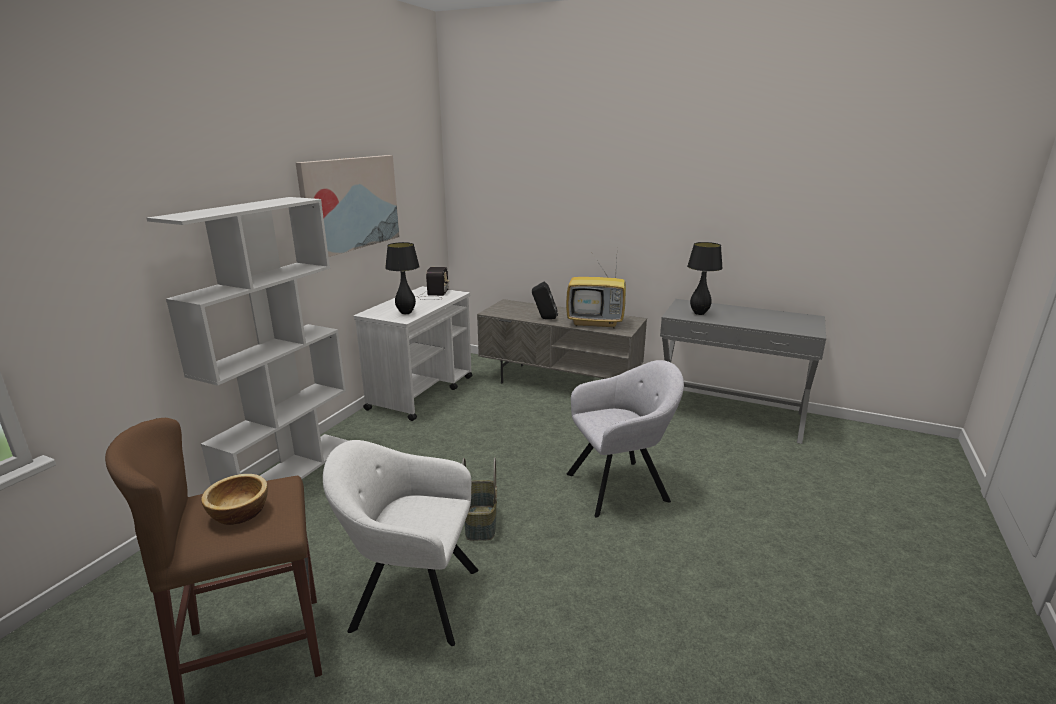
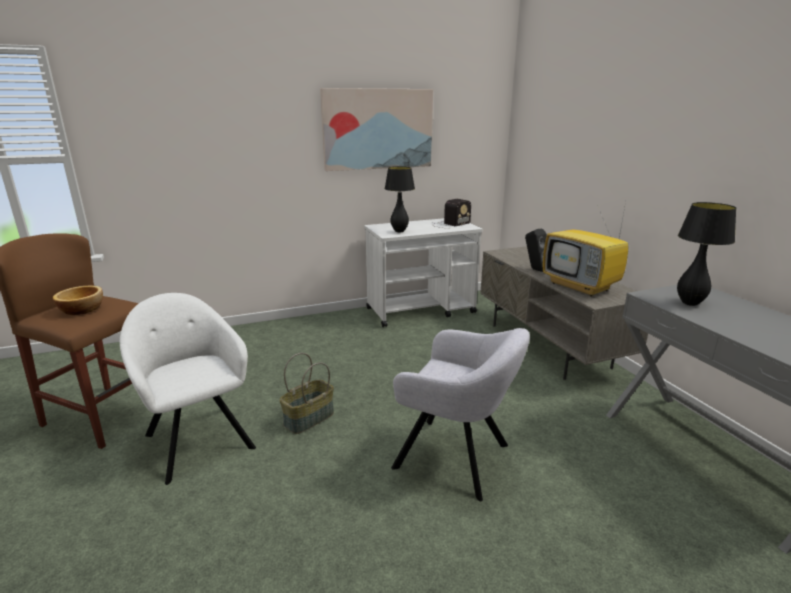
camera: 45 degrees right, 0 degrees up
white bookcase [146,197,349,485] -> none

